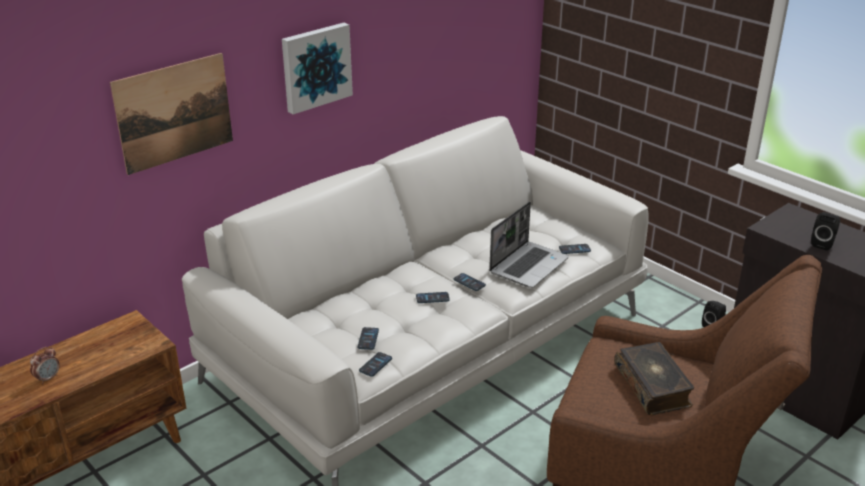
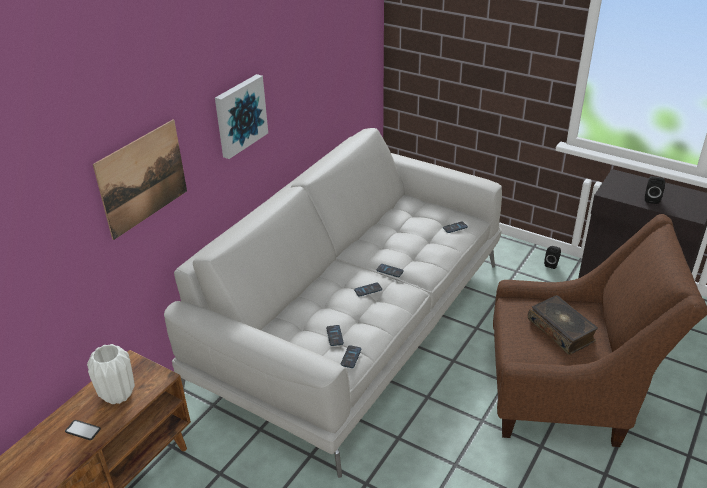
camera: 15 degrees left, 5 degrees up
alarm clock [30,347,60,384] -> phone [65,420,101,440]
laptop [489,201,569,288] -> none
none -> white vase [87,344,135,404]

